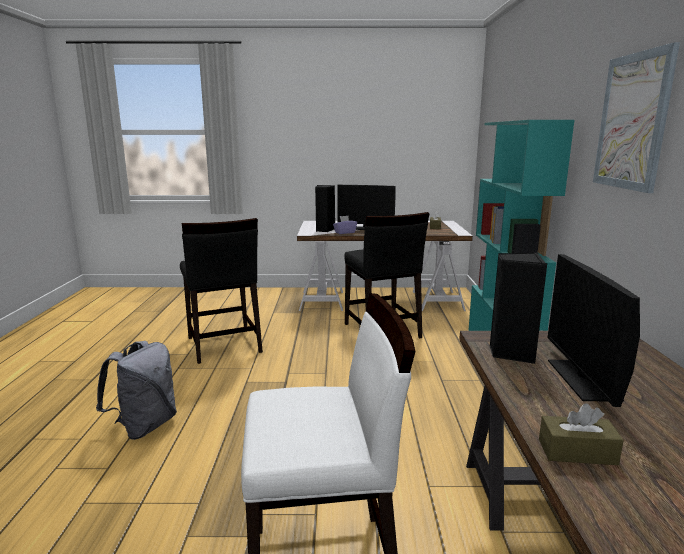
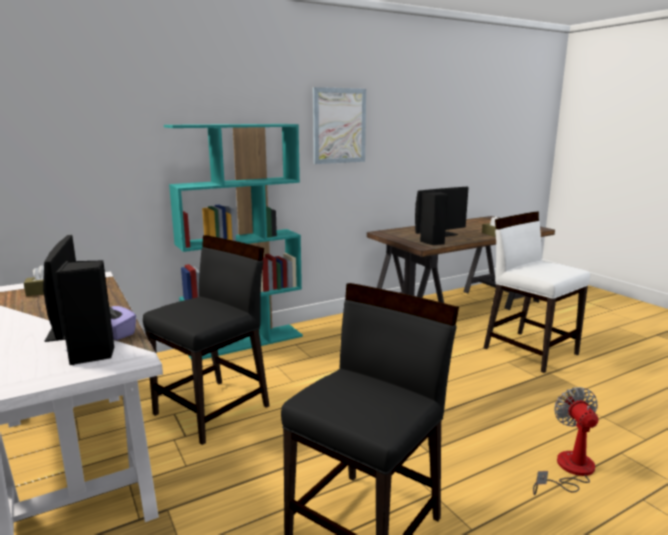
camera: 120 degrees left, 0 degrees up
grey backpack [96,341,177,440] -> fan [533,387,598,495]

